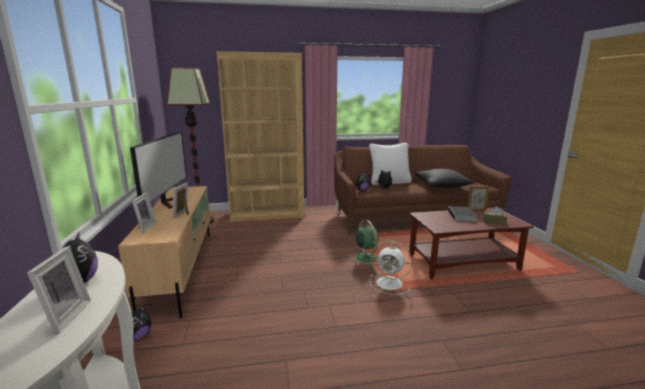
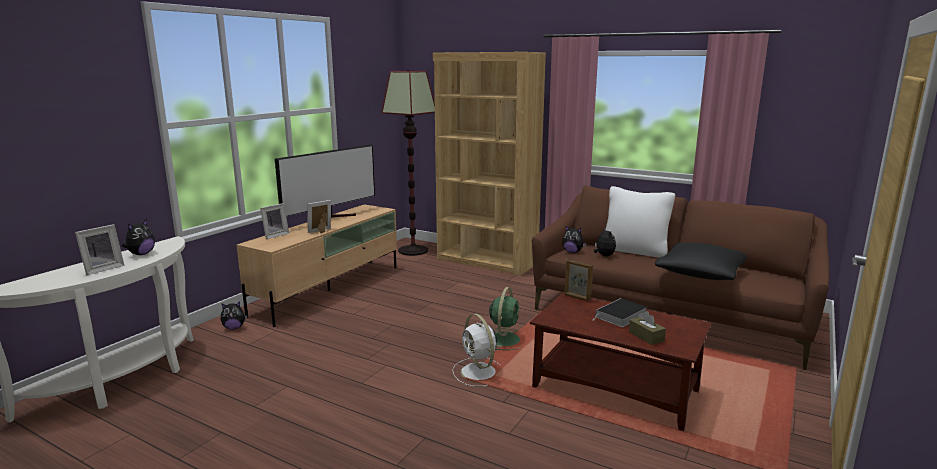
camera: 40 degrees right, 0 degrees up
picture frame [467,186,490,211] -> picture frame moved to [564,259,593,302]

